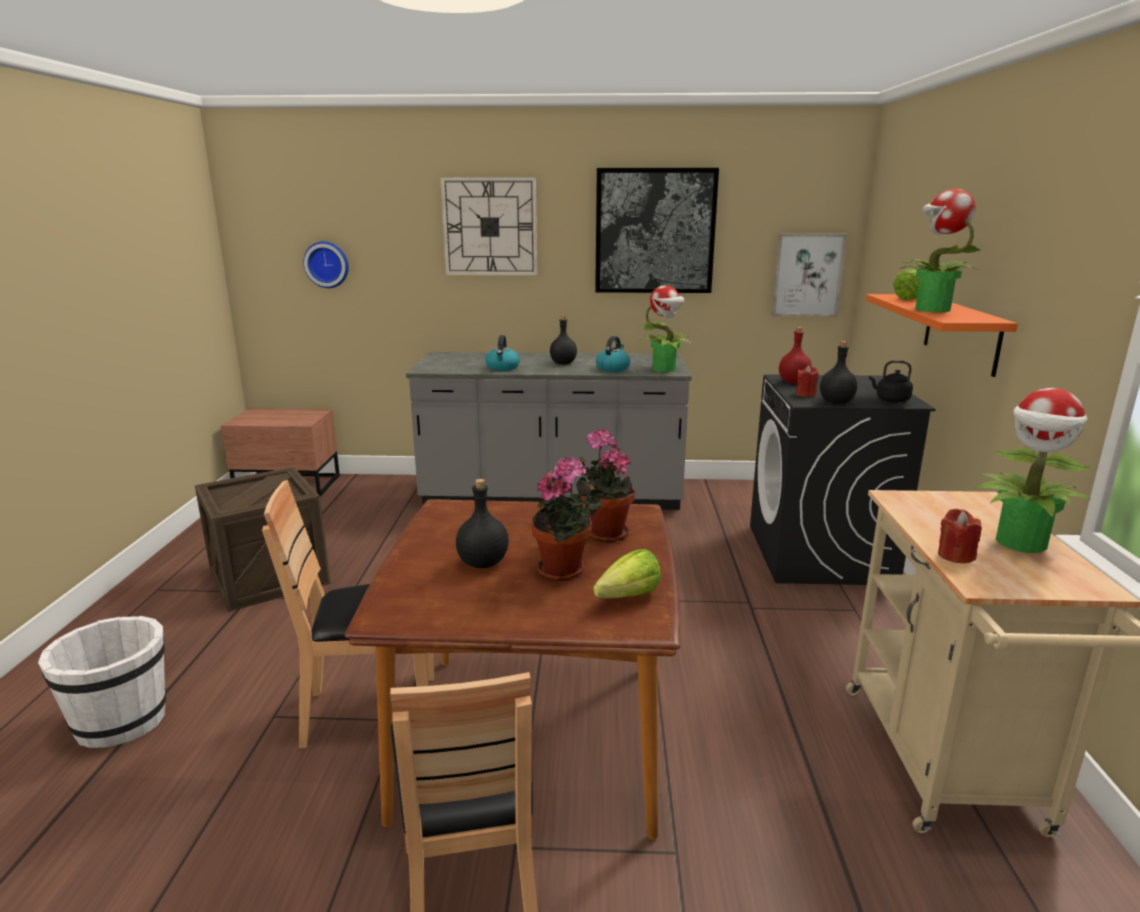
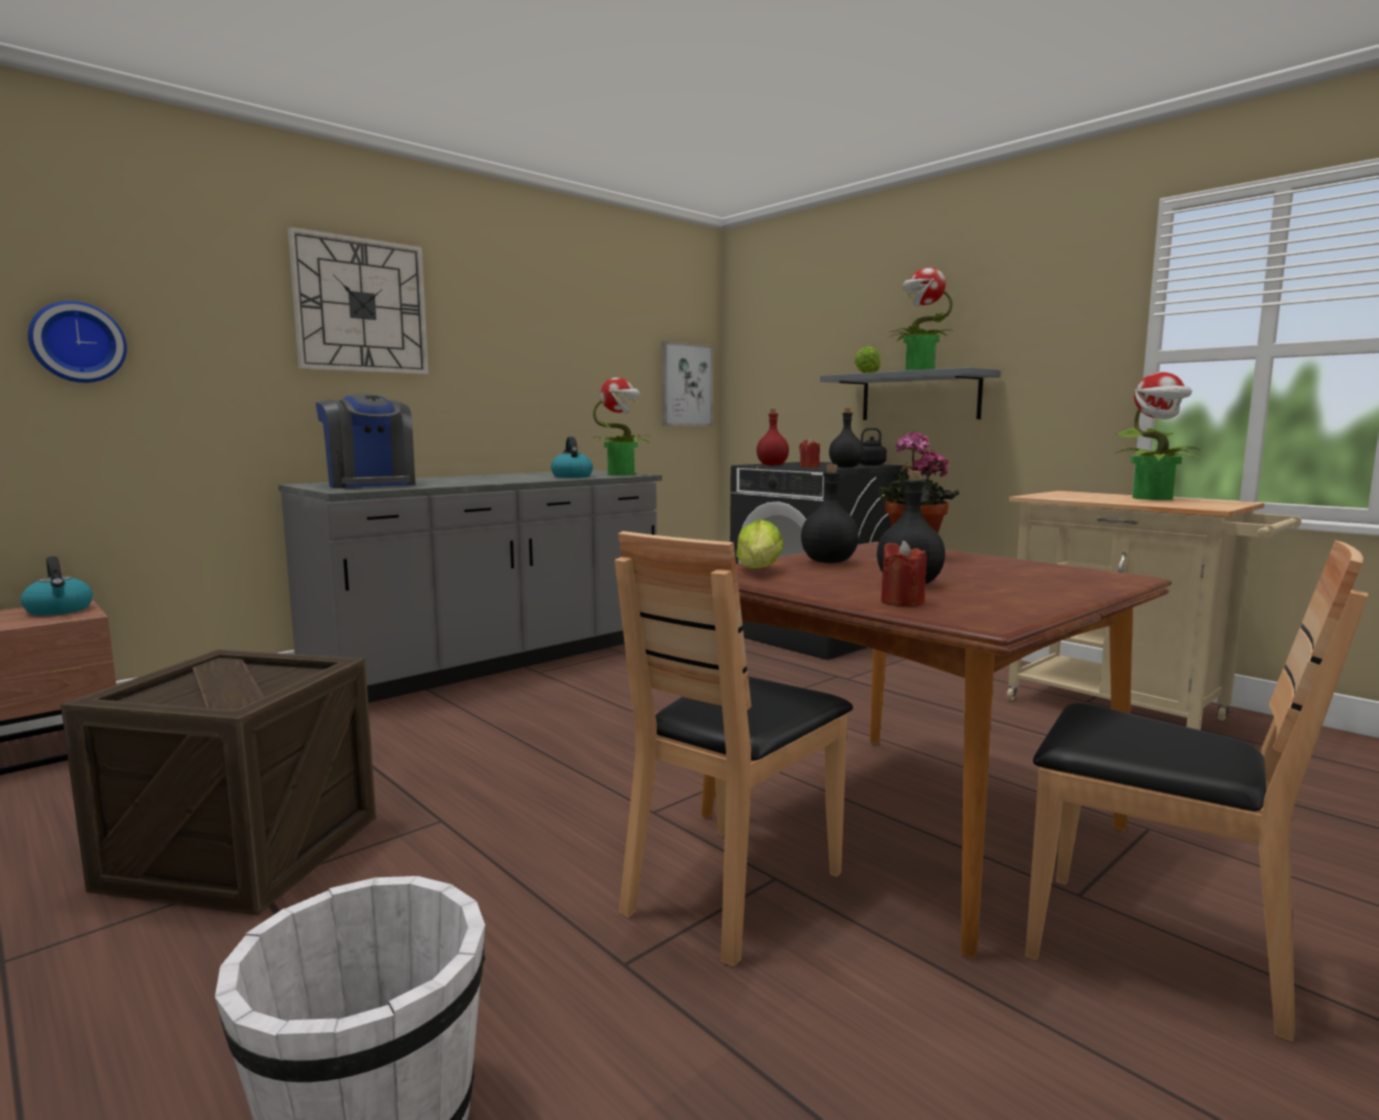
camera: 45 degrees left, 10 degrees down
kettle [485,335,520,371] -> kettle moved to [20,556,93,615]
potted plant [531,457,602,581] -> none
black bottle [550,316,577,365] -> black bottle moved to [801,464,859,563]
lettuce [593,549,661,598] -> lettuce moved to [736,519,784,568]
picture [595,168,719,293] -> none
orange shelf [866,294,1018,377] -> grey shelf [820,367,1001,420]
red candle [938,509,982,563] -> red candle moved to [881,541,927,607]
none -> coffee machine [316,393,415,488]

